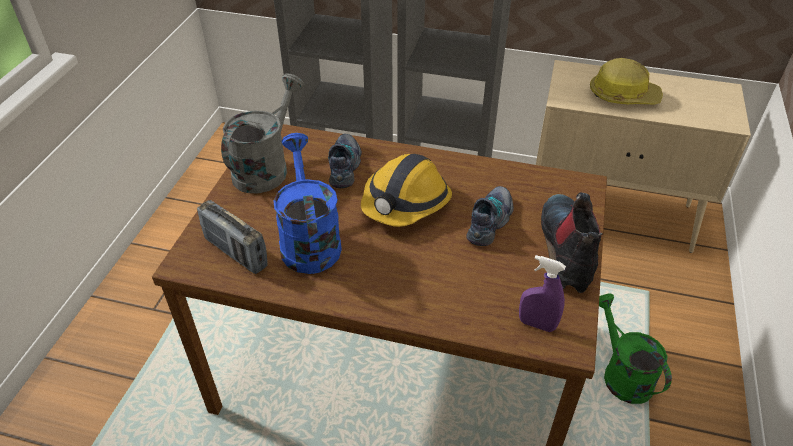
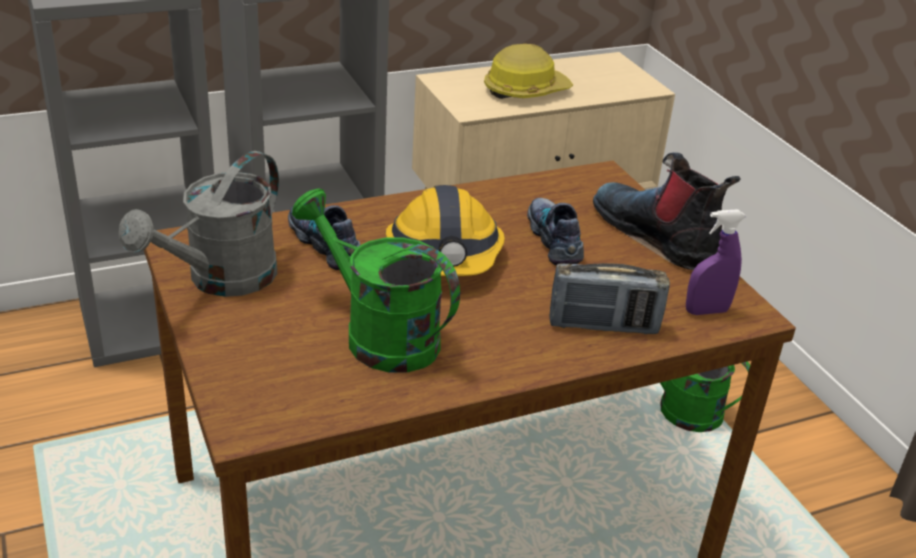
camera: 40 degrees left, 10 degrees down
radio [197,200,268,274] -> radio moved to [549,263,670,334]
grey watering can [221,74,304,193] -> grey watering can turned 135 degrees counterclockwise [119,151,279,297]
blue watering can [273,133,342,274] -> green watering can [292,189,460,373]

